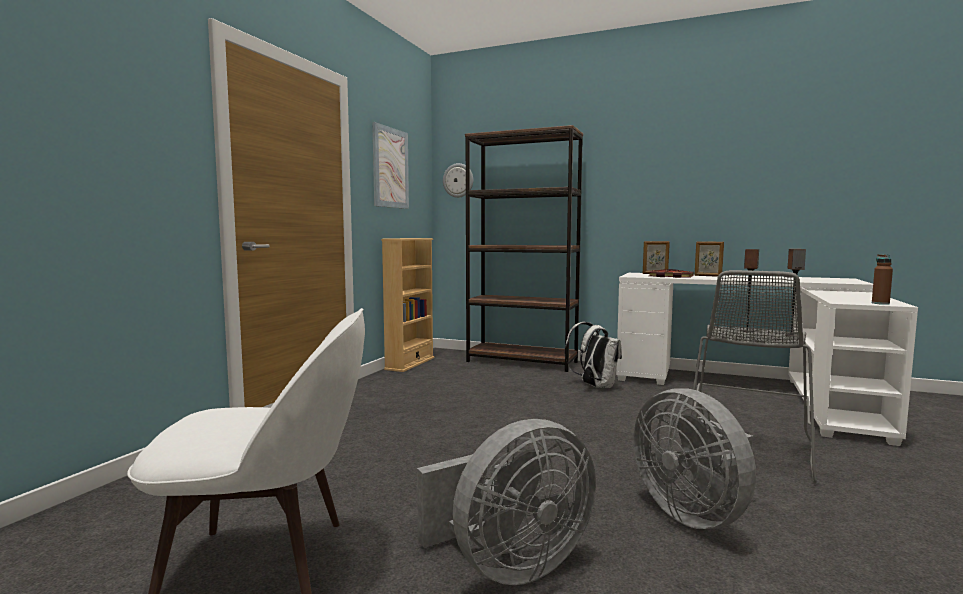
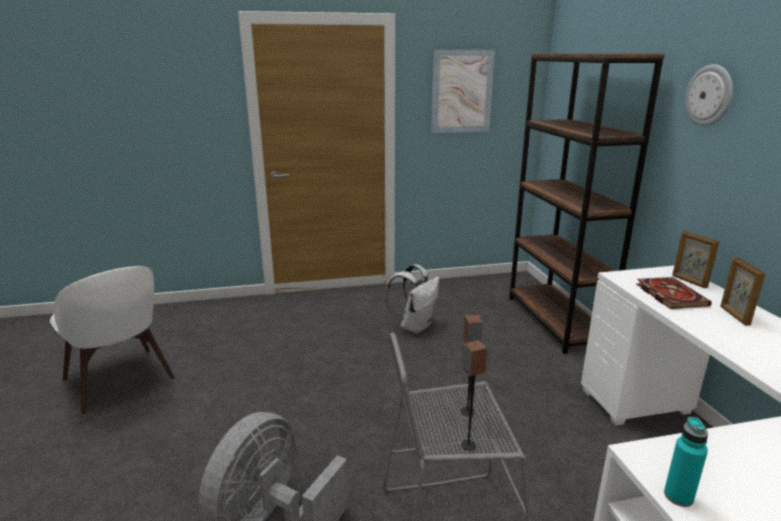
camera: 55 degrees right, 15 degrees up
beige bookcase [381,238,435,372] -> none
grey fan [417,419,596,585] -> none
wall clock [443,163,473,198] -> wall clock moved to [685,64,733,127]
white backpack [564,322,622,388] -> white backpack moved to [386,264,440,334]
brown bottle [872,254,893,305] -> turquoise bottle [664,417,708,507]

